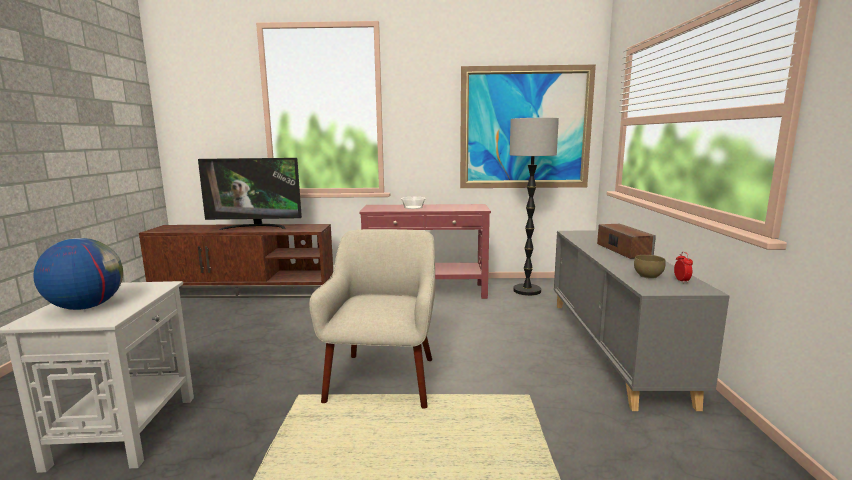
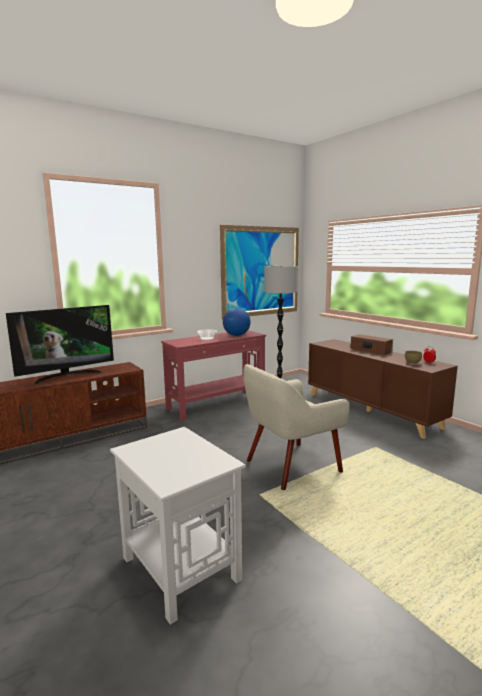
camera: 35 degrees left, 0 degrees up
globe [33,238,123,310] -> globe moved to [223,308,251,336]
beige armchair [309,229,435,409] -> beige armchair turned 90 degrees counterclockwise [244,364,350,490]
grey cabinet [554,230,730,411] -> brown cabinet [308,339,458,439]

